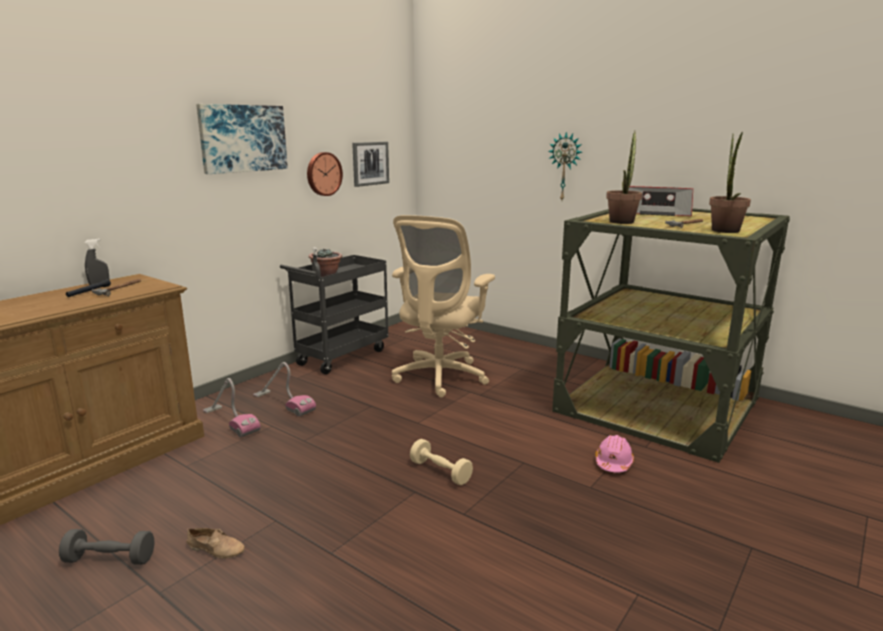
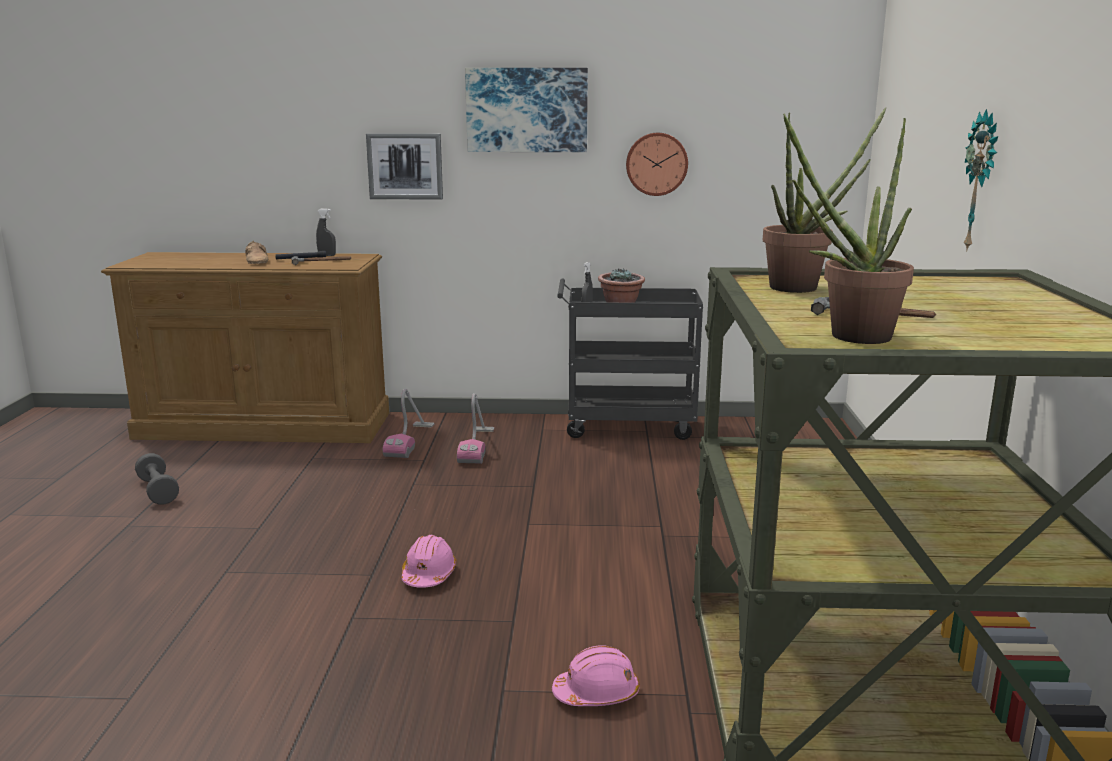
camera: 55 degrees right, 0 degrees up
beige shoe [186,528,245,559] -> beige shoe moved to [245,241,268,264]
picture [352,142,389,187] -> picture moved to [366,133,443,200]
beige office chair [392,215,495,397] -> none
beige dumbbell [410,439,473,485] -> pink hard hat [402,535,456,588]
radio [628,186,693,216] -> none

